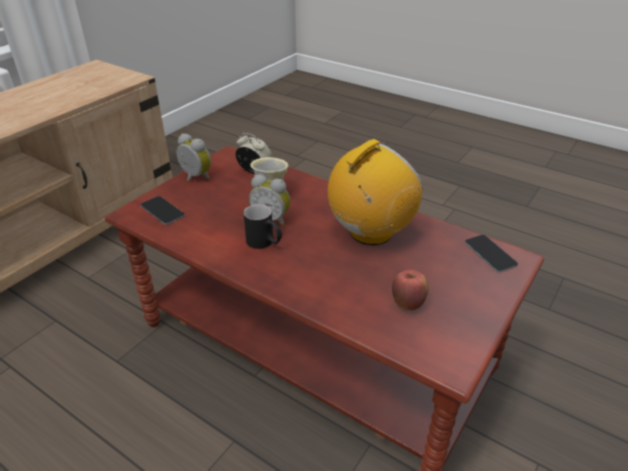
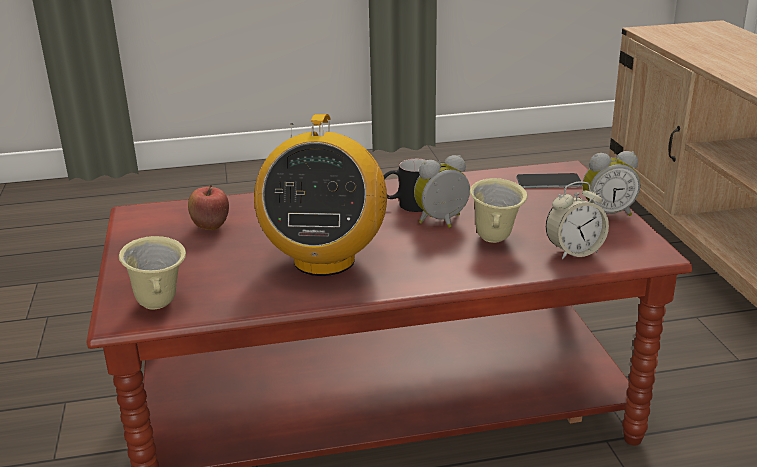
camera: 135 degrees right, 10 degrees down
phone [465,235,518,272] -> beige mug [119,236,186,310]

